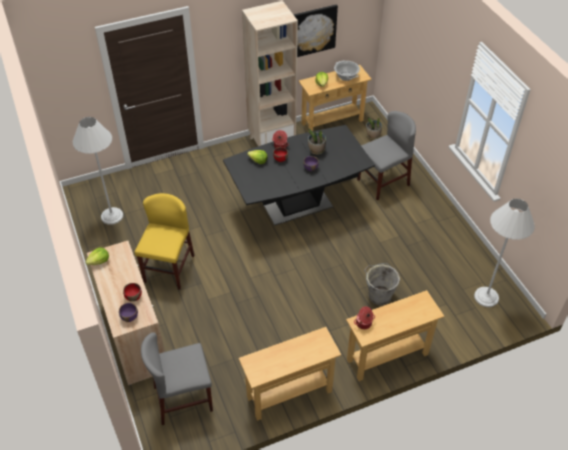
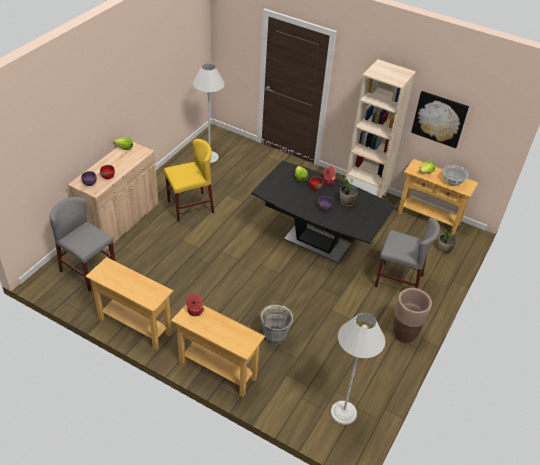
camera: 50 degrees right, 5 degrees down
none -> brown planter [393,288,432,343]

